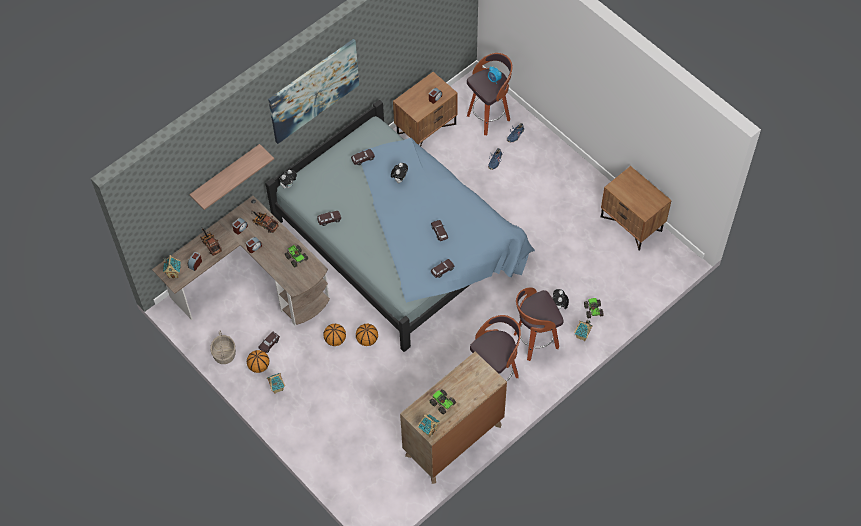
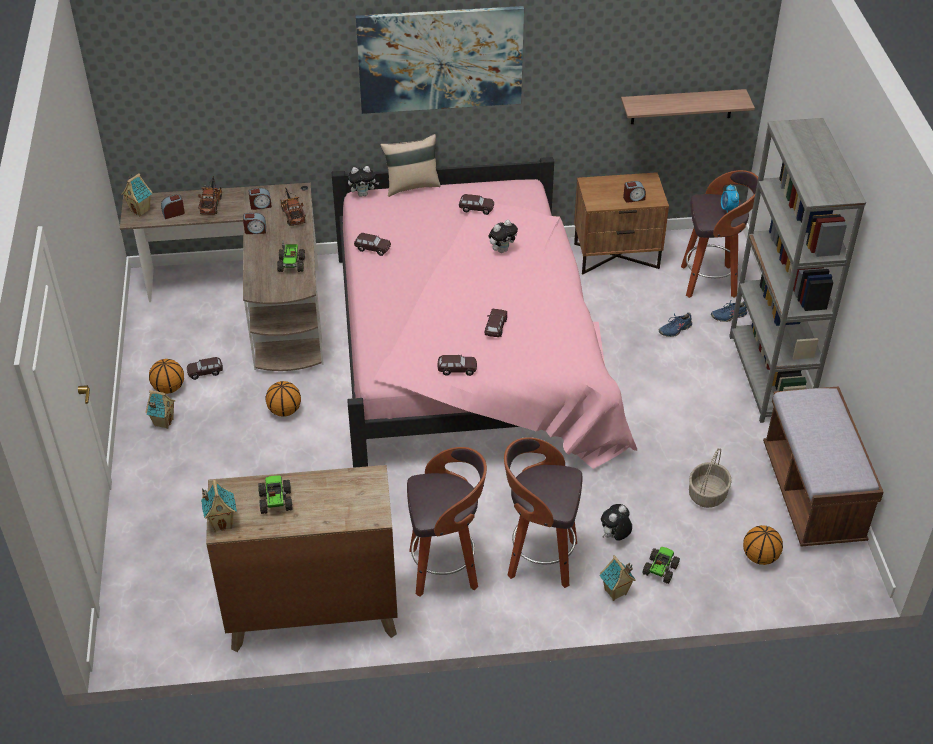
camera: 35 degrees right, 15 degrees down
shelf [189,144,274,210] -> shelf moved to [621,89,755,124]
basket [210,330,236,364] -> basket moved to [689,448,732,508]
blue bed [265,100,535,352] -> pink bed [332,157,637,469]
basketball [356,324,378,346] -> basketball moved to [743,525,783,565]
brown nightstand [601,166,672,250] -> brown bench [763,386,884,546]
none -> beige pillow [380,134,441,197]
none -> grey bookcase [729,118,866,423]

